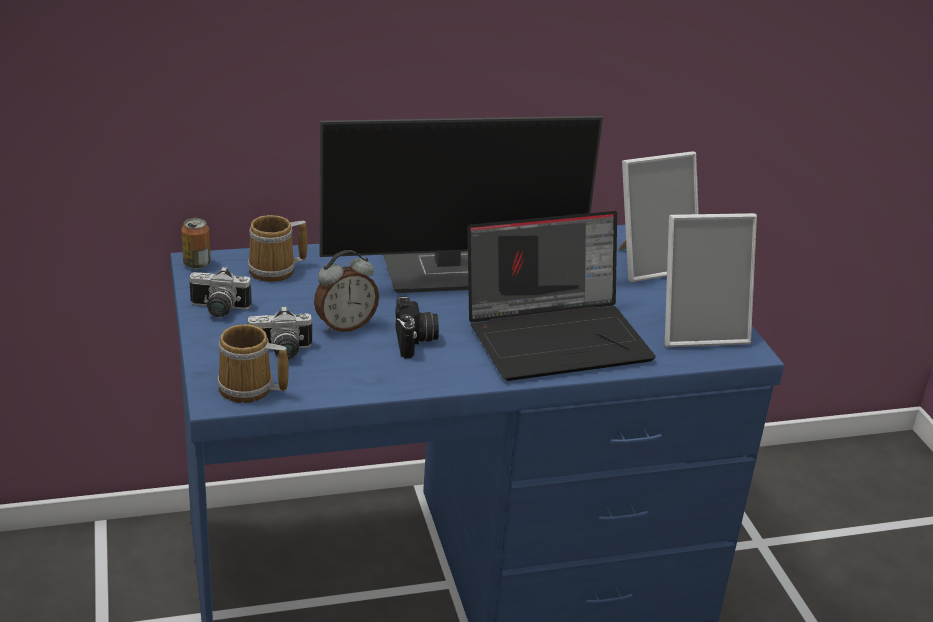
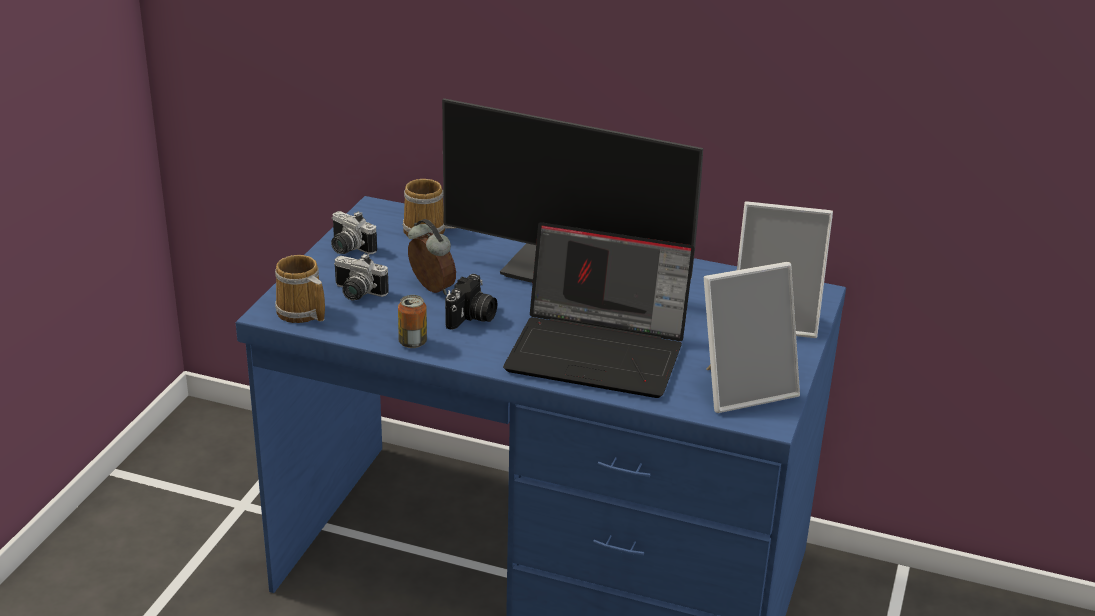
camera: 35 degrees right, 0 degrees up
can [181,218,211,269] -> can moved to [398,295,427,348]
alarm clock [314,250,379,333] -> alarm clock turned 135 degrees counterclockwise [408,219,456,295]
picture frame [665,213,757,347] -> picture frame turned 45 degrees counterclockwise [704,262,800,413]

